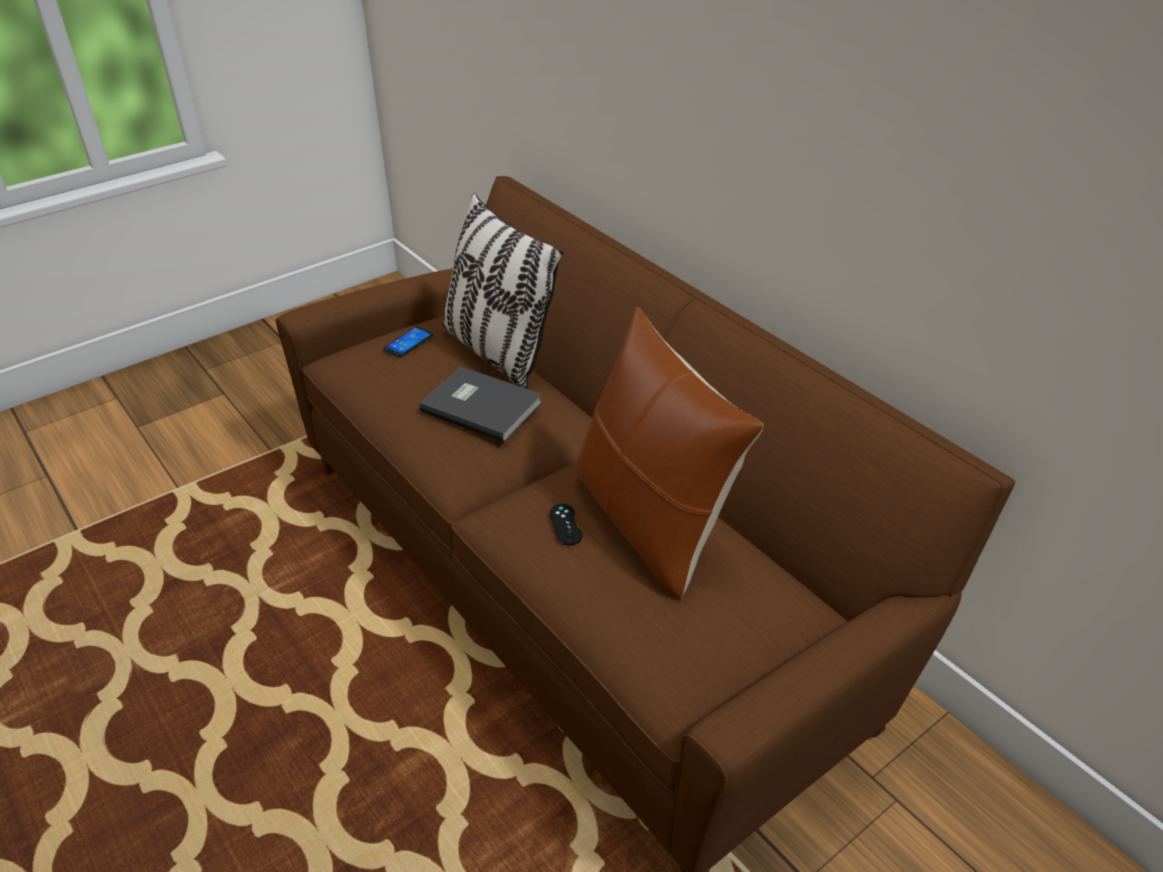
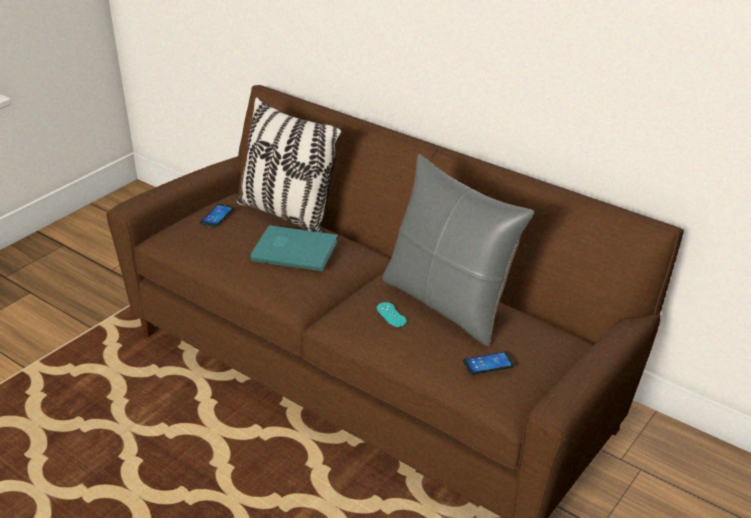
camera: 15 degrees left, 5 degrees down
grey book [419,366,542,443] -> turquoise book [251,225,338,271]
black game controller [550,504,583,545] -> turquoise game controller [377,302,407,327]
brown pillow [574,306,764,600] -> grey pillow [383,154,534,346]
none -> phone [463,351,515,375]

